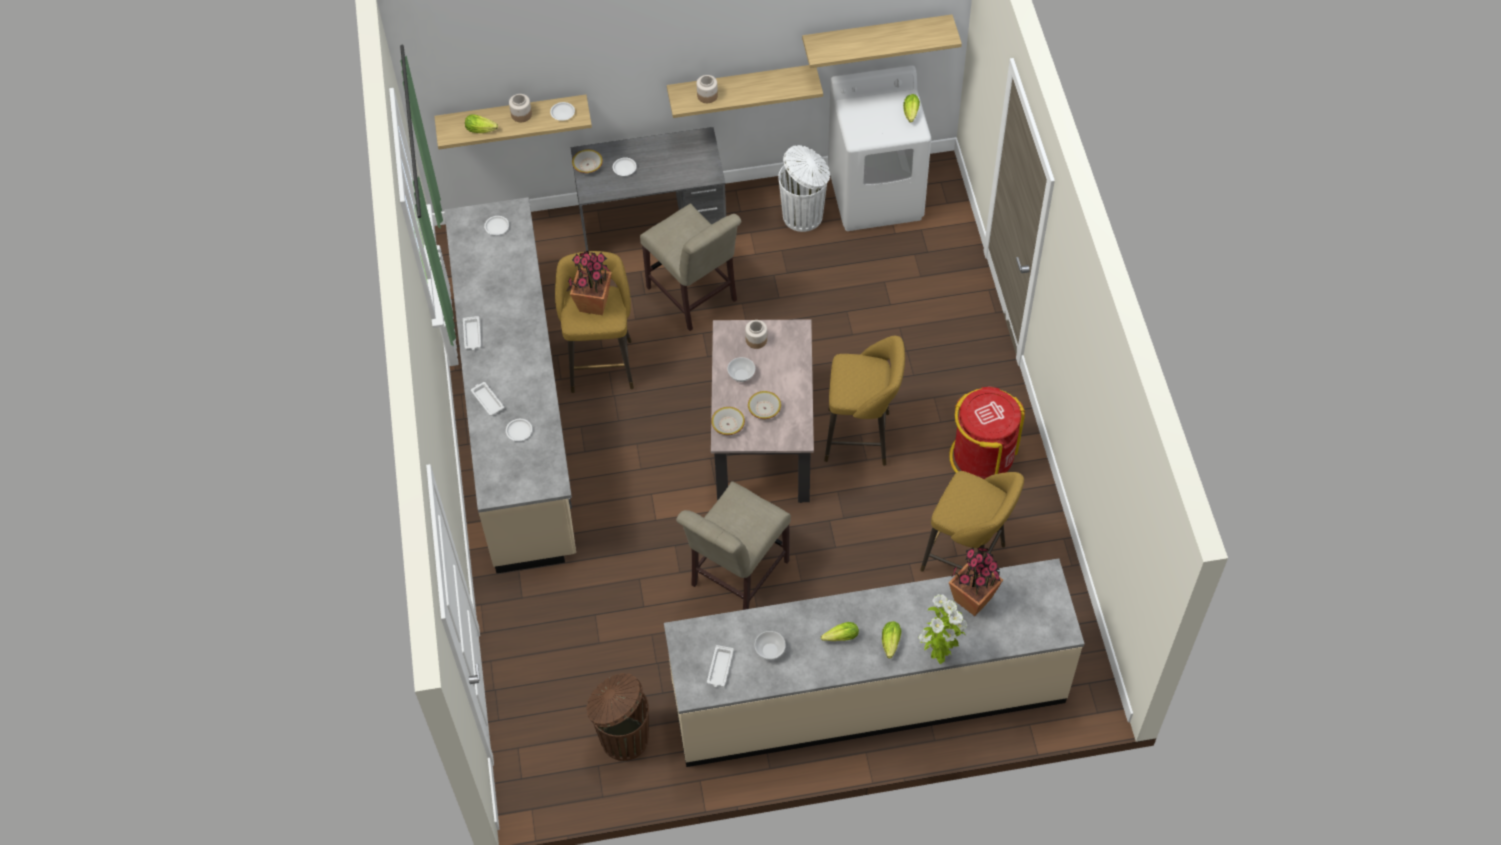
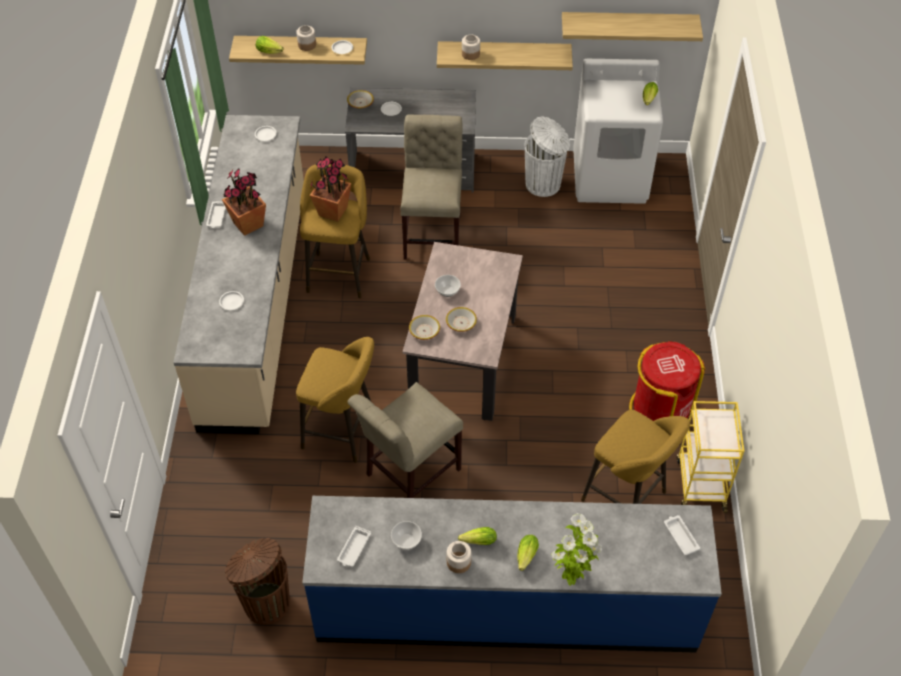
camera: 10 degrees right, 5 degrees down
white tray [471,382,504,416] -> white tray moved to [664,515,700,555]
beige chair [640,203,741,331] -> beige chair turned 150 degrees counterclockwise [401,115,463,260]
beige counter [664,558,1085,767] -> blue counter [302,496,722,653]
jar [745,320,767,349] -> jar moved to [447,541,471,573]
yellow stool [824,336,905,466] -> yellow stool moved to [296,337,374,463]
potted plant [949,548,1003,616] -> potted plant moved to [222,168,266,236]
none -> yellow cart [677,401,744,513]

